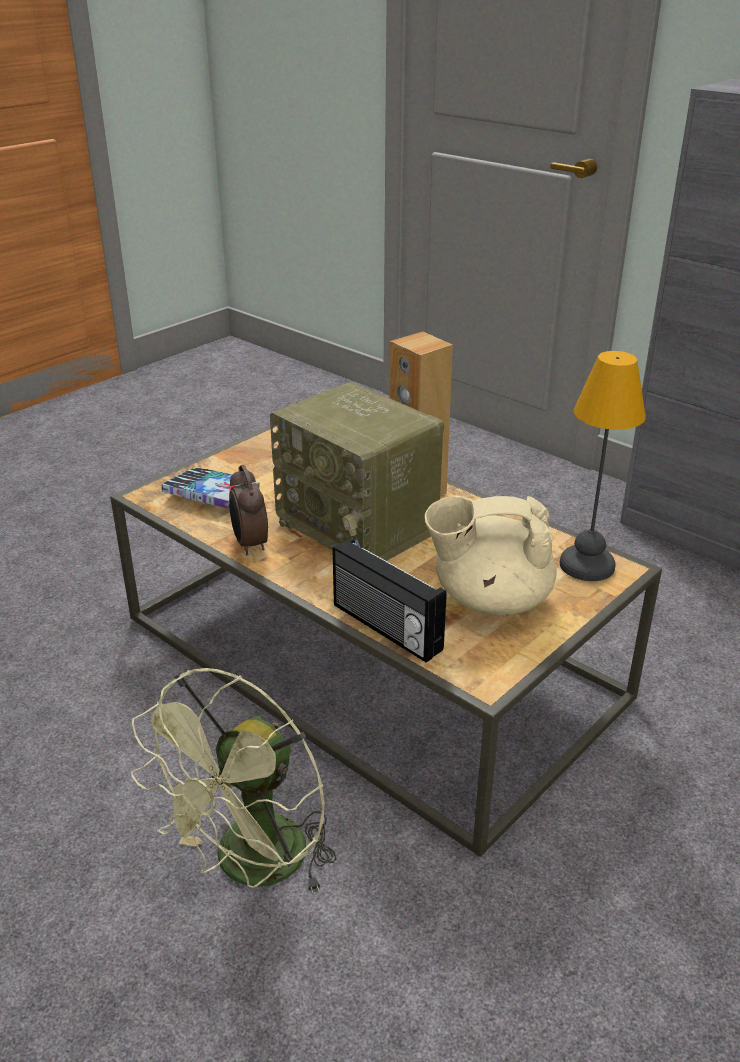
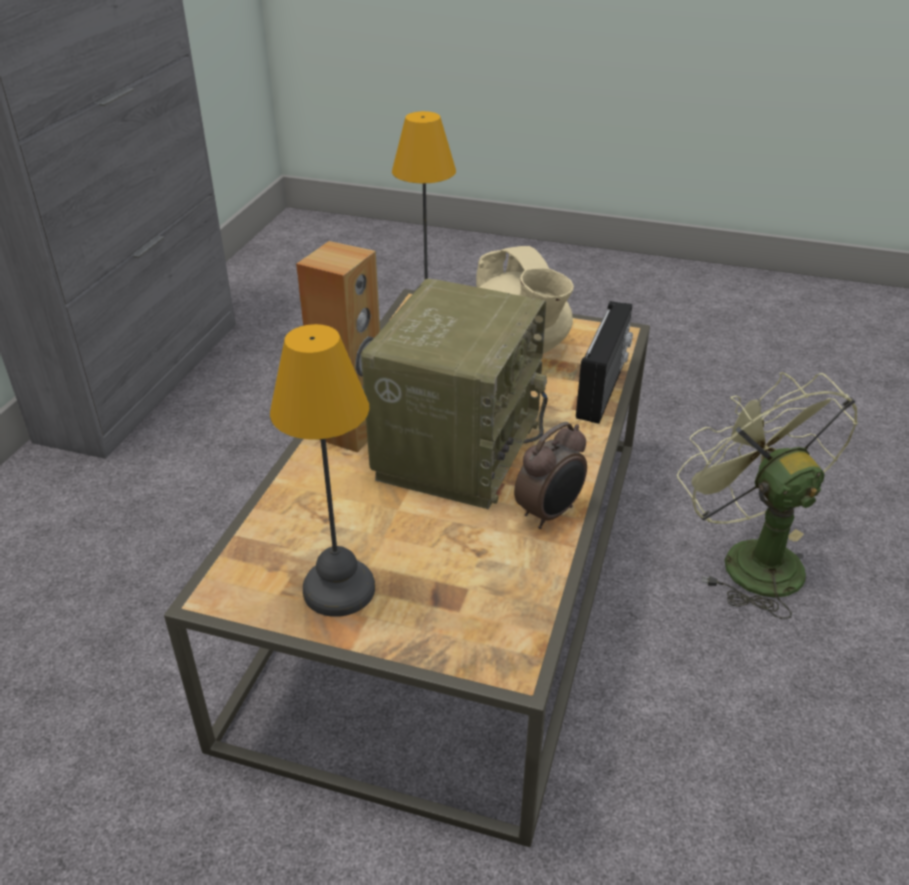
camera: 115 degrees left, 5 degrees up
green fan [131,668,337,895] -> green fan turned 120 degrees counterclockwise [677,372,858,619]
book [162,467,260,509] -> none
none -> table lamp [270,324,375,617]

